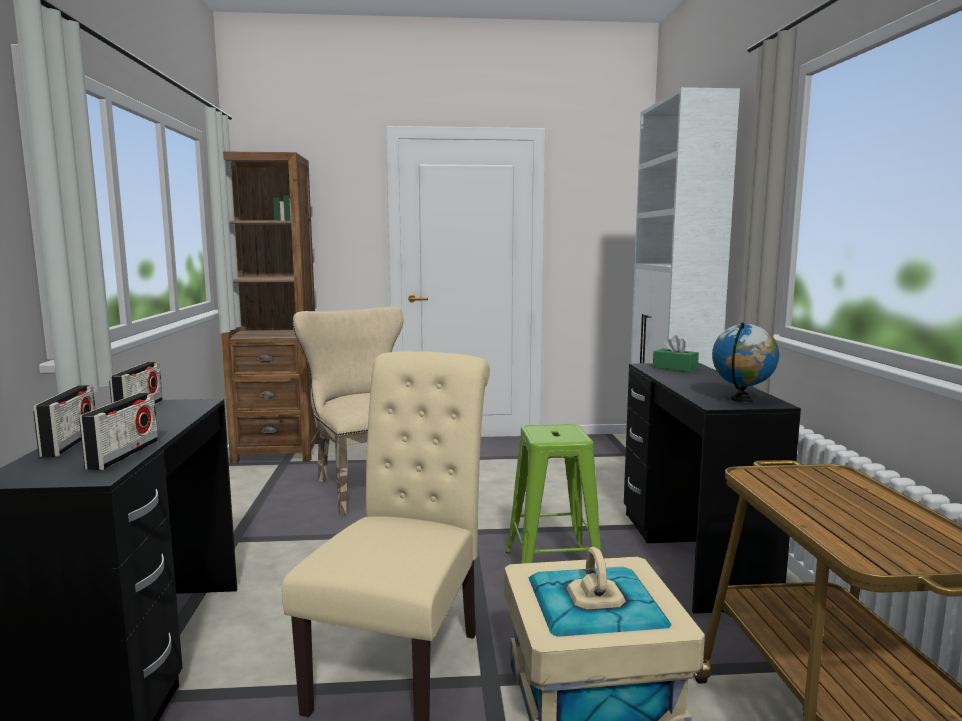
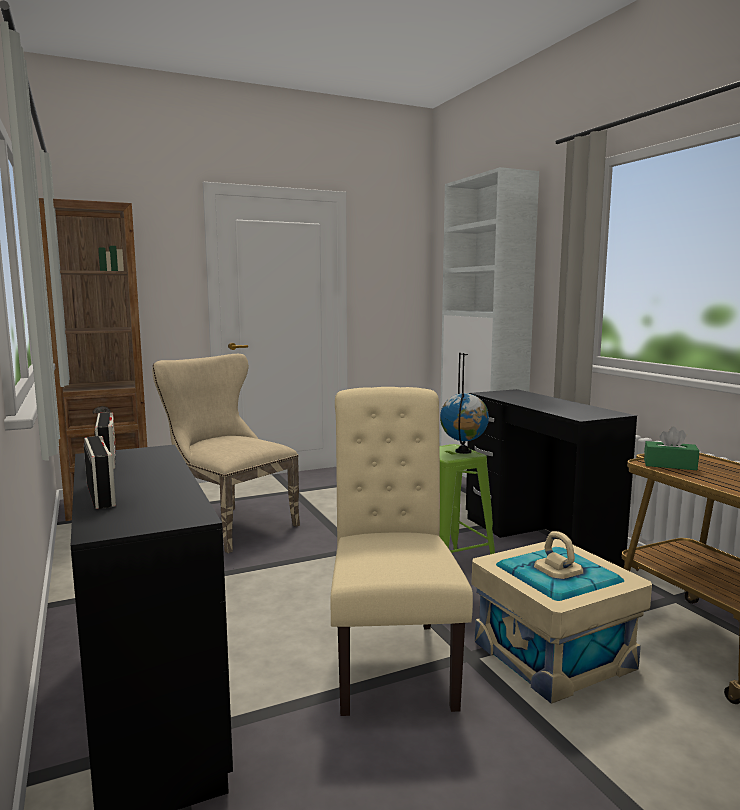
camera: 20 degrees left, 0 degrees up
radio [79,393,158,471] -> none
green tissue box [653,336,699,372] -> green tissue box moved to [644,427,699,470]
globe [712,322,779,402] -> globe moved to [440,393,489,454]

